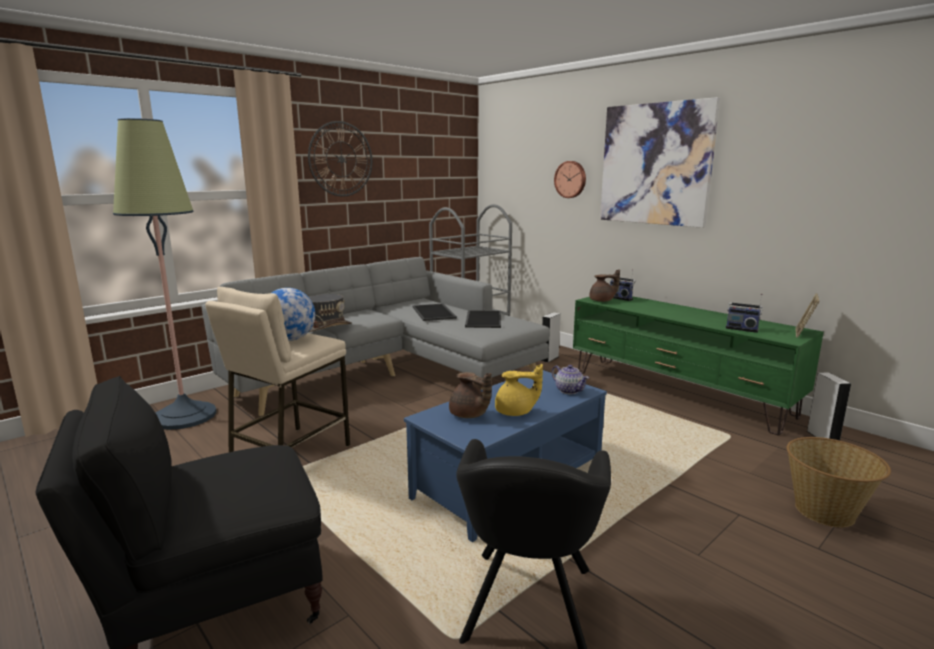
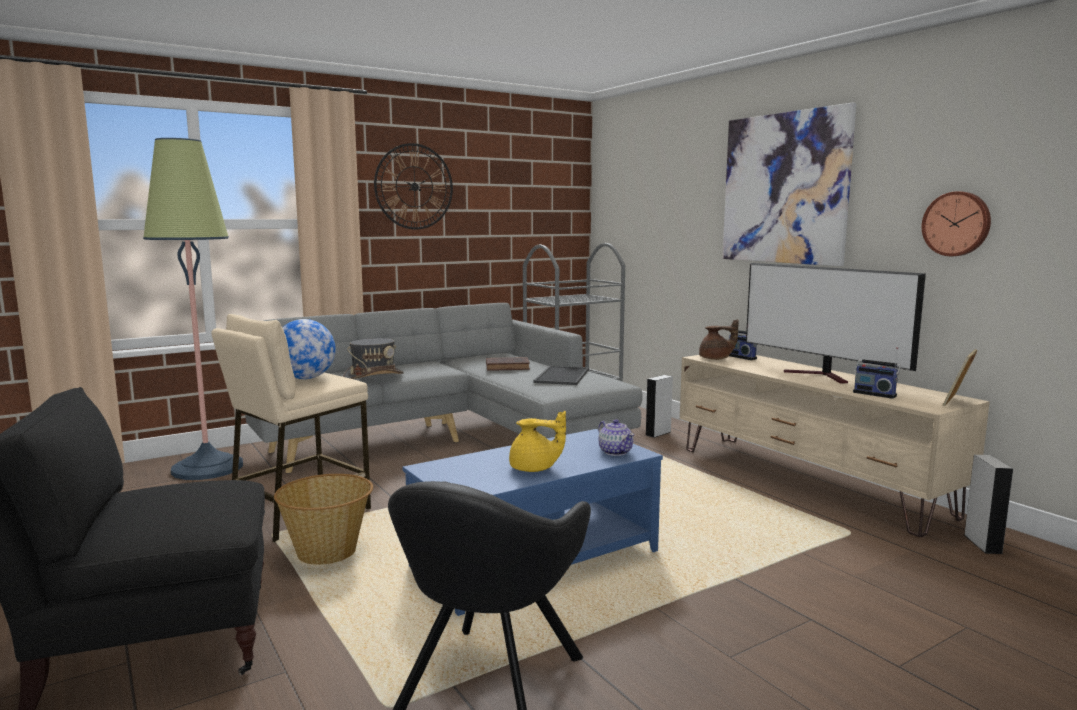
camera: 10 degrees right, 5 degrees down
tray [413,304,457,321] -> brown book [486,357,530,371]
brown teapot [449,372,492,418] -> none
wall clock [554,161,586,198] -> wall clock moved to [922,191,991,256]
green tv stand [573,296,824,436] -> beige tv stand [680,355,990,537]
basket [787,437,891,527] -> basket moved to [274,474,373,565]
none -> television [746,263,926,384]

